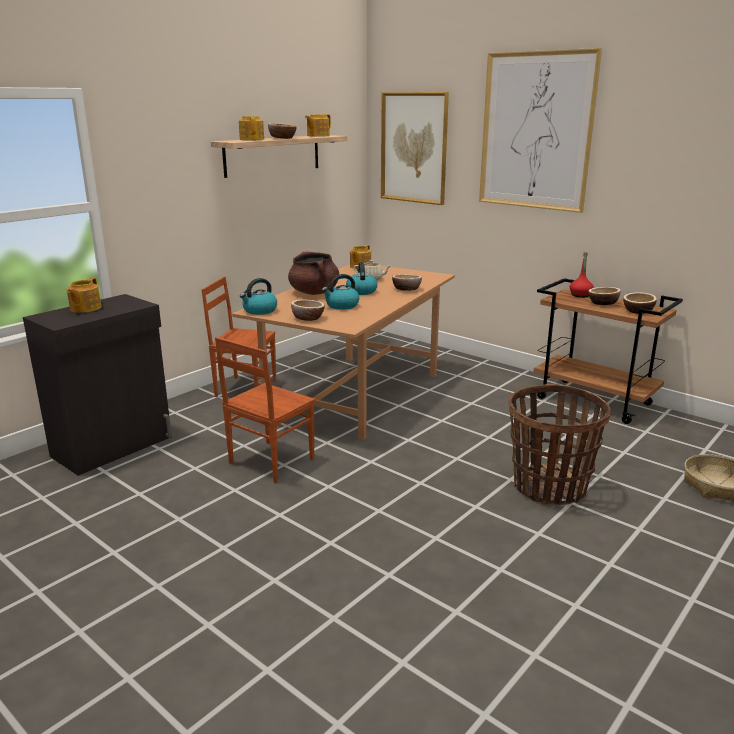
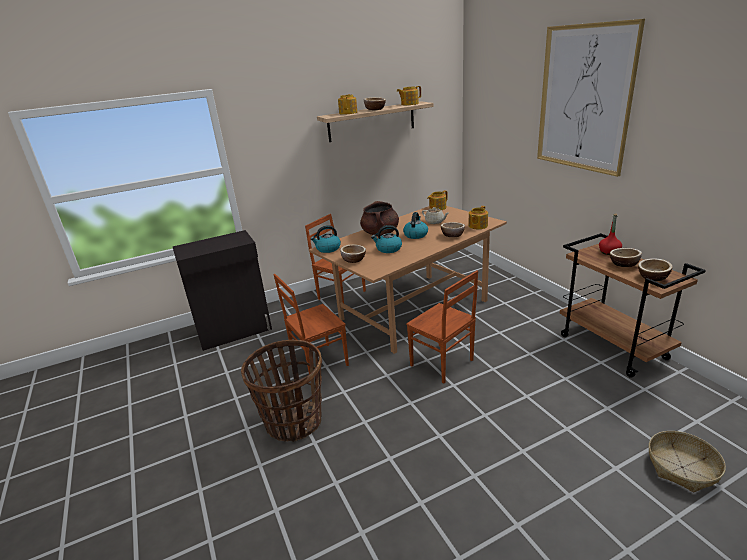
camera: 25 degrees right, 5 degrees up
teapot [67,278,102,313] -> teapot moved to [469,206,488,229]
picture [381,92,449,205] -> none
basket [509,384,610,505] -> basket moved to [241,340,322,442]
none -> brown chair [406,270,478,383]

